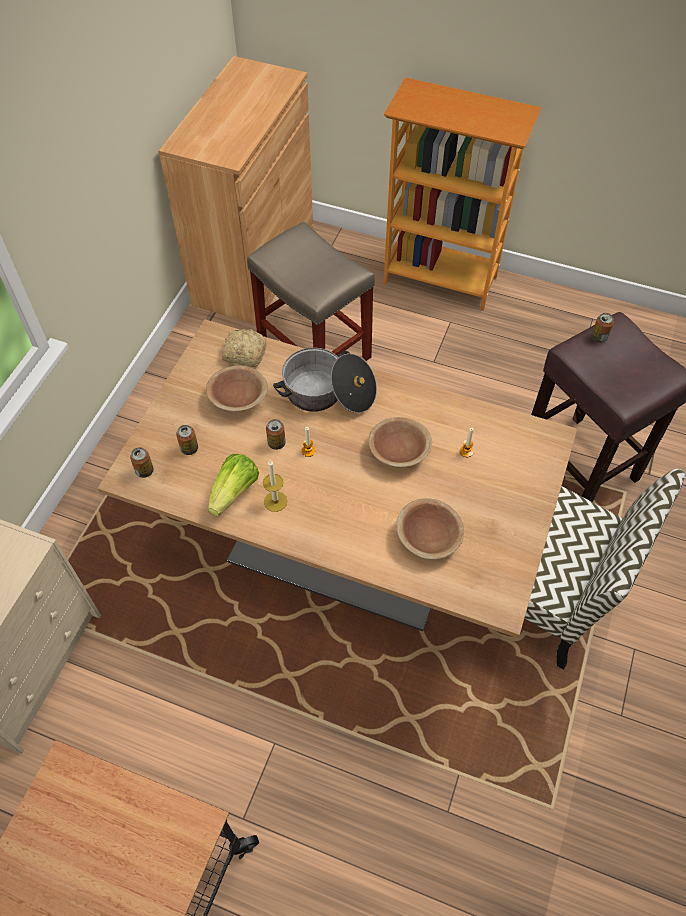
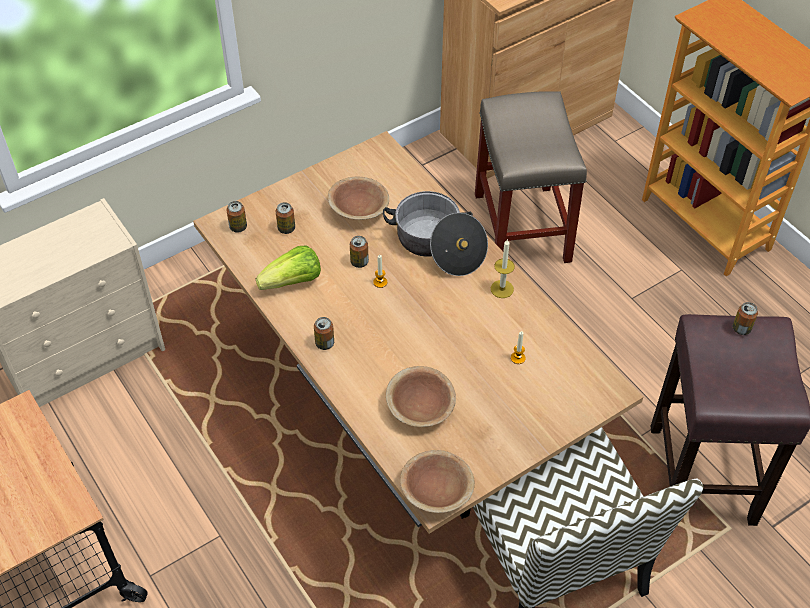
camera: 35 degrees right, 5 degrees down
bread [222,329,267,367] -> none
candle [263,460,287,512] -> candle moved to [491,239,515,298]
brown bowl [368,417,432,467] -> brown bowl moved to [400,450,475,513]
none -> can [314,317,334,350]

